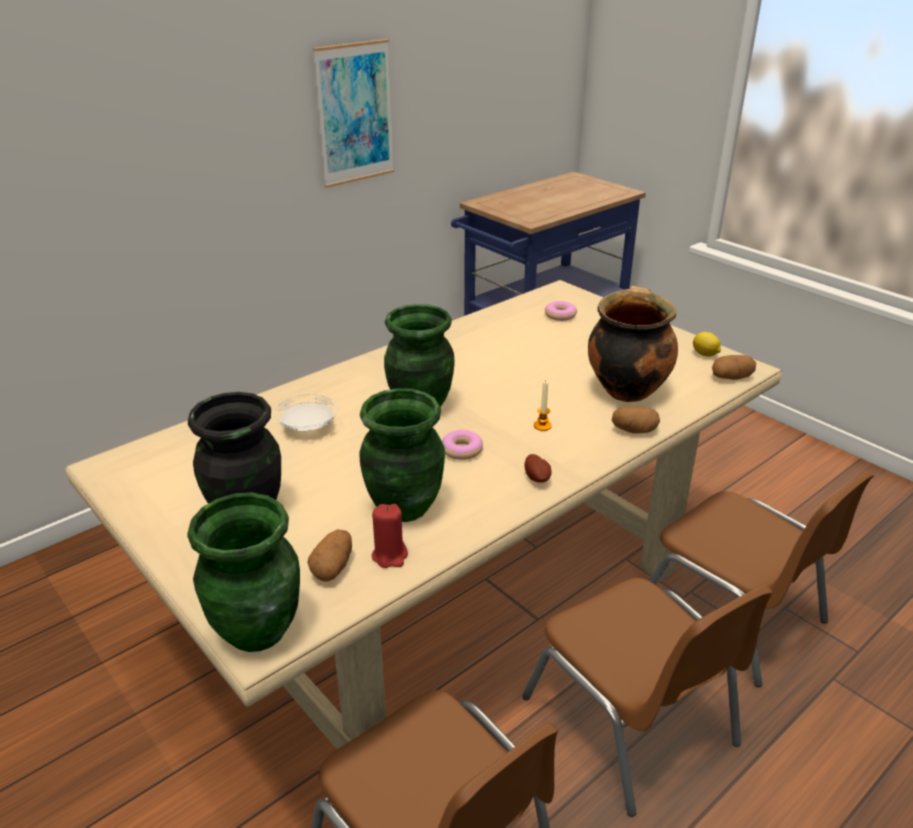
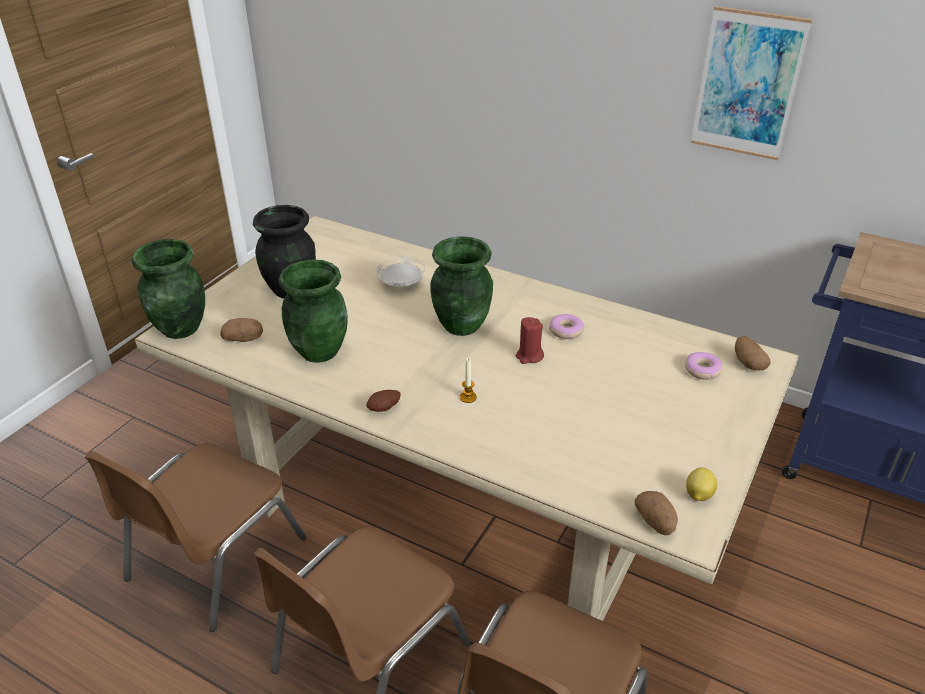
camera: 70 degrees right, 5 degrees up
red candle [372,504,408,568] -> red candle moved to [515,317,544,364]
donut [442,430,483,460] -> donut moved to [549,314,584,339]
cooking pot [588,286,678,402] -> none
potato [612,406,660,434] -> potato moved to [735,336,770,370]

